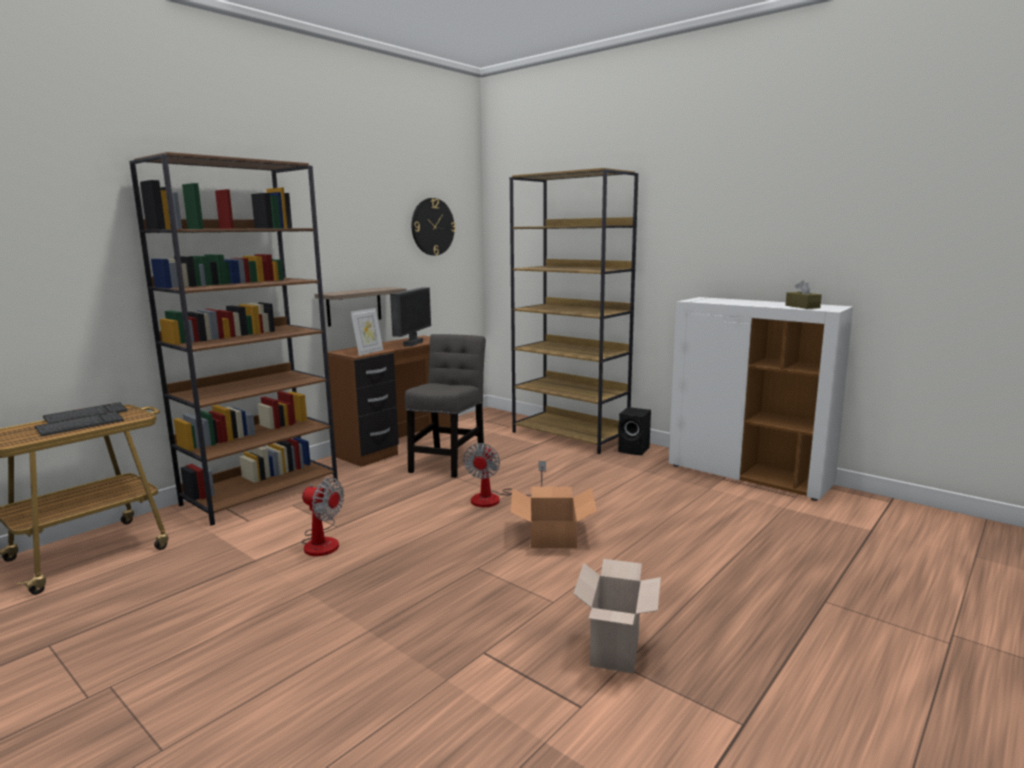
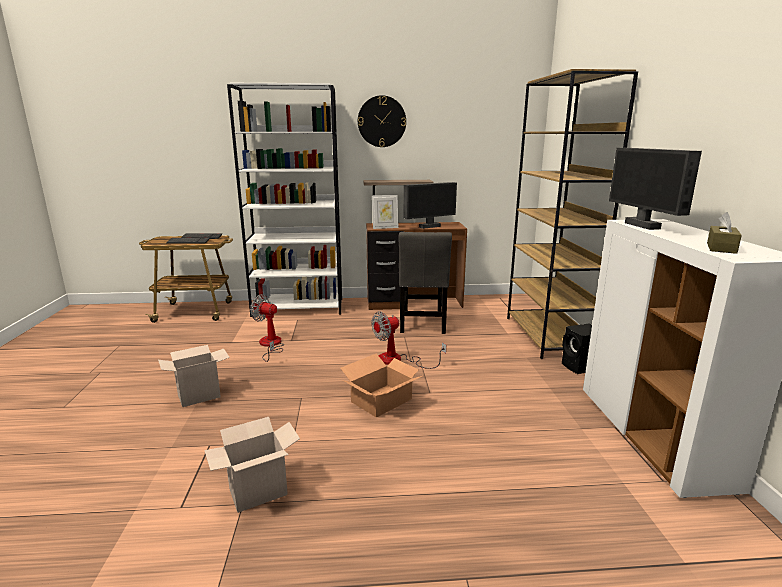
camera: 45 degrees right, 5 degrees up
brown bookcase [129,152,338,526] -> white bookcase [227,83,342,317]
fan [301,478,344,556] -> fan turned 135 degrees clockwise [250,294,284,362]
grey chair [405,334,486,478] -> grey chair turned 120 degrees clockwise [398,232,452,334]
wall clock [411,198,456,255] -> wall clock moved to [358,95,406,147]
none -> cardboard box [158,345,230,407]
none -> monitor [609,148,702,230]

